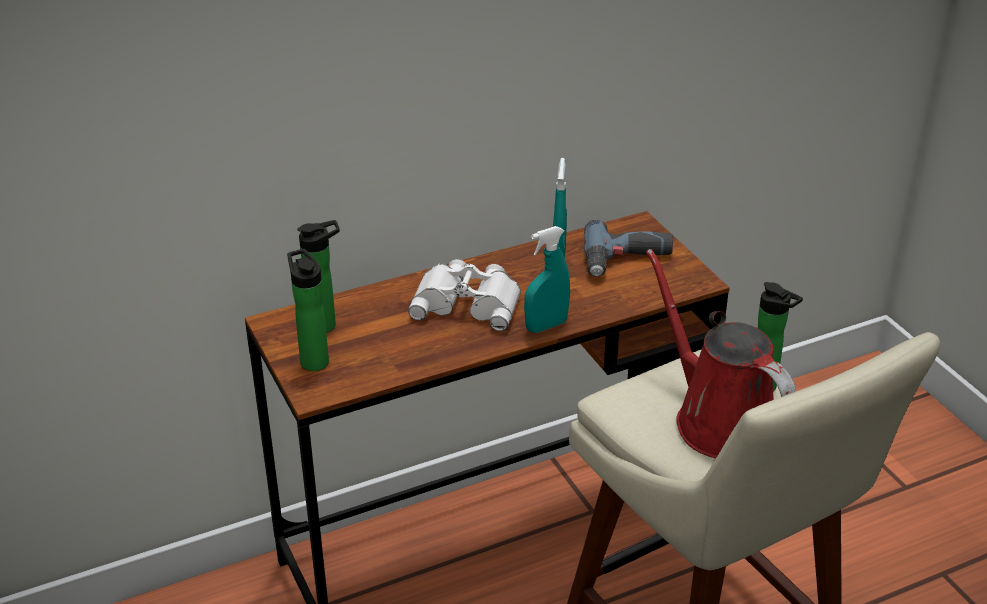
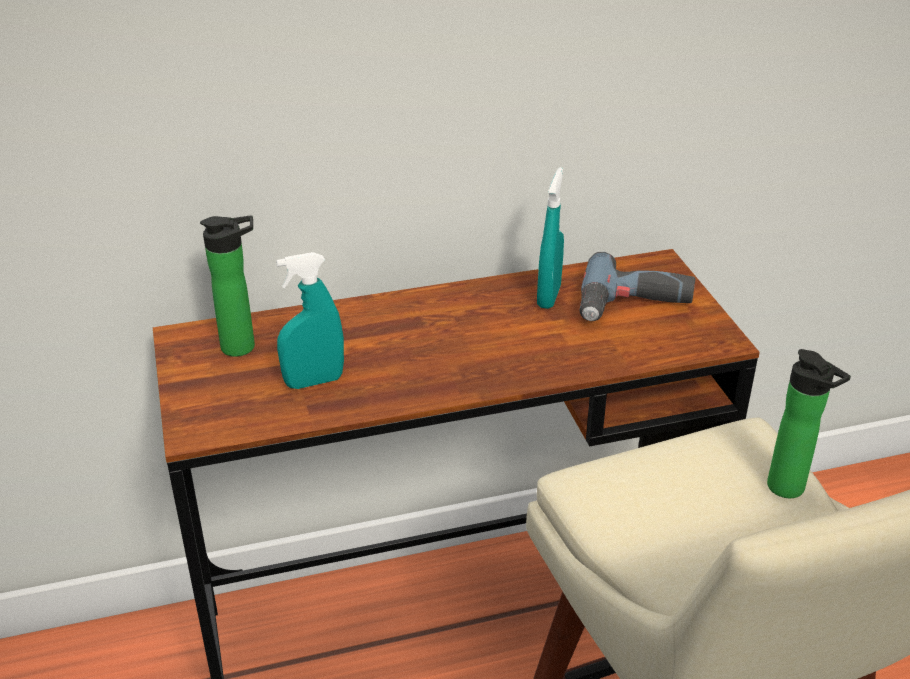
camera: 10 degrees right, 0 degrees up
bottle [287,249,329,371] -> none
white binoculars [408,259,521,331] -> none
turquoise spray bottle [524,226,570,333] -> turquoise spray bottle moved to [276,252,344,389]
red watering can [646,249,796,458] -> none

